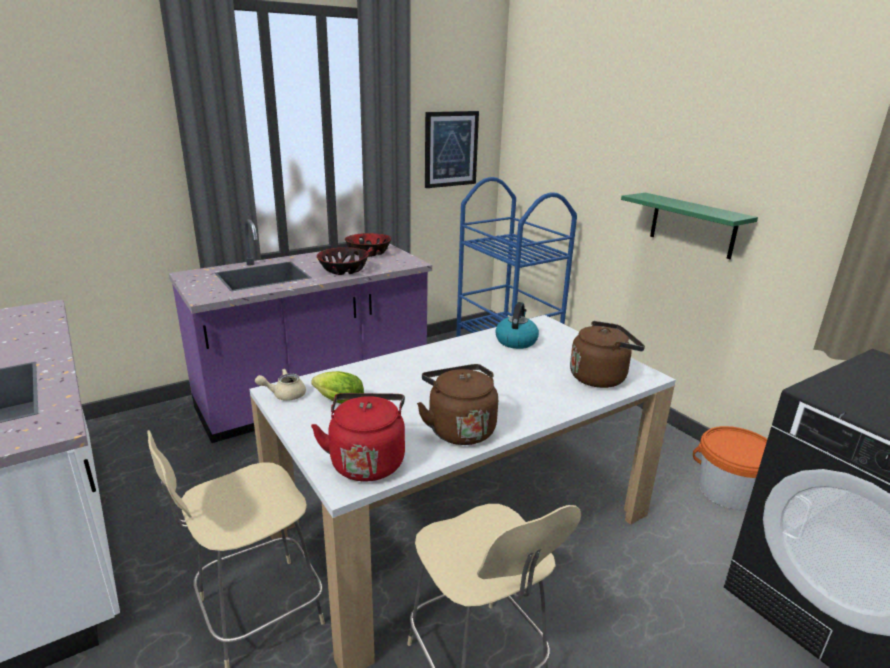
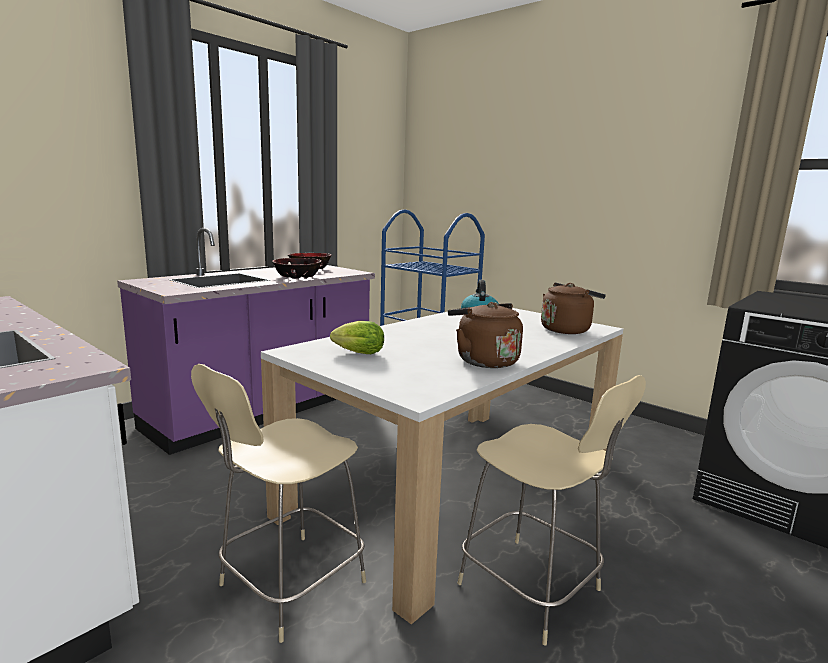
camera: 15 degrees left, 10 degrees down
beige teapot [255,369,306,401] -> none
red kettle [311,393,405,482] -> none
picture [425,111,479,188] -> none
green shelf [621,193,758,259] -> none
orange bucket [693,426,767,510] -> none

